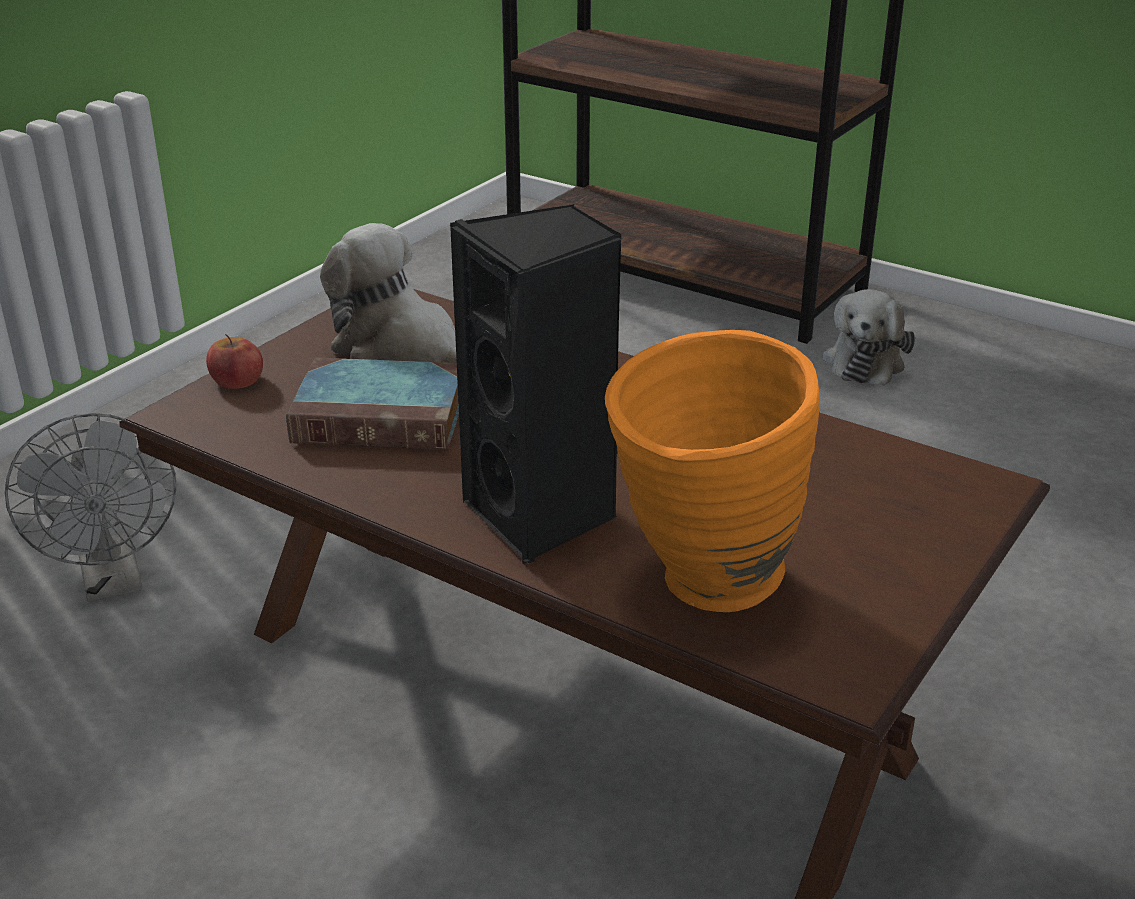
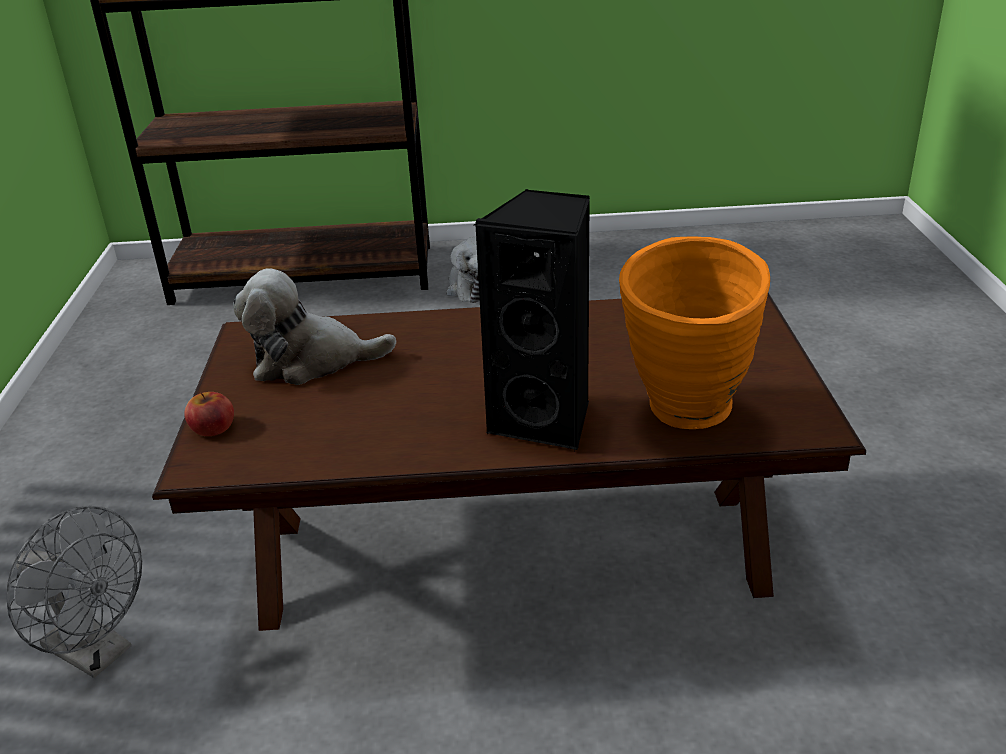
camera: 35 degrees left, 0 degrees up
book [286,358,459,450] -> none

